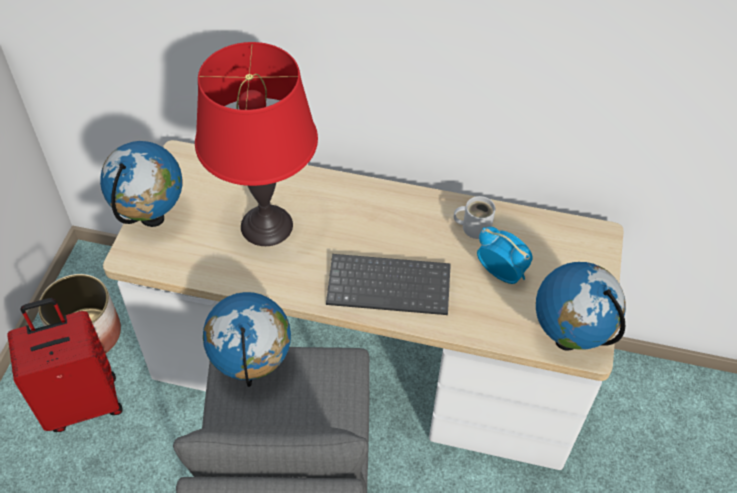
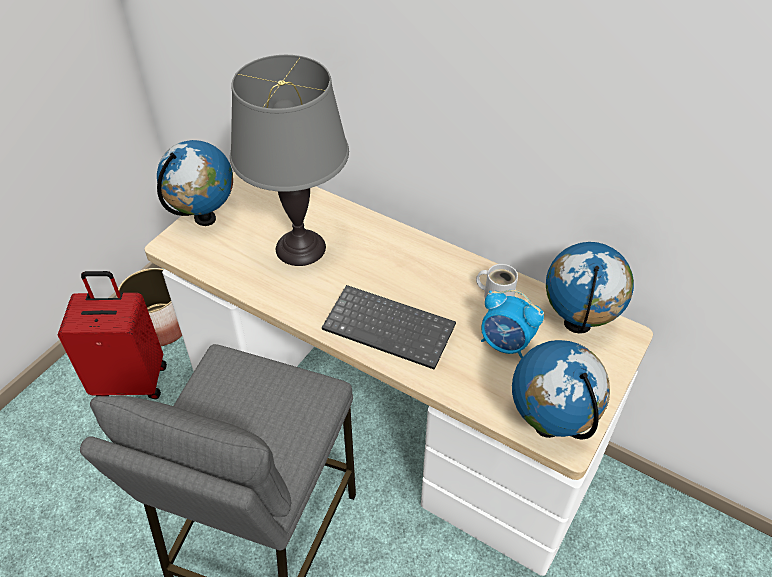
camera: 20 degrees right, 5 degrees down
red table lamp [195,42,318,246] -> grey table lamp [230,55,349,266]
globe [203,292,291,387] -> globe moved to [546,242,634,333]
alarm clock [477,227,533,284] -> alarm clock turned 150 degrees clockwise [481,290,544,359]

